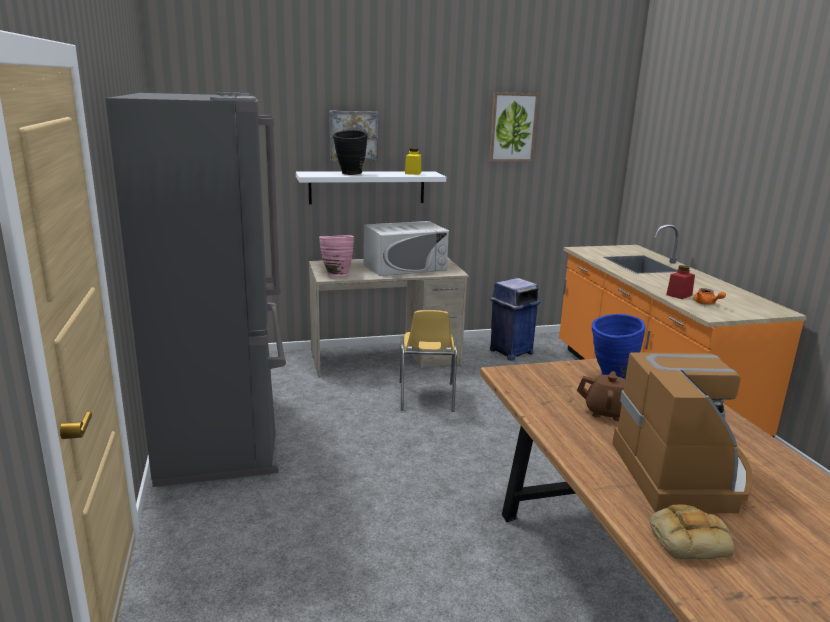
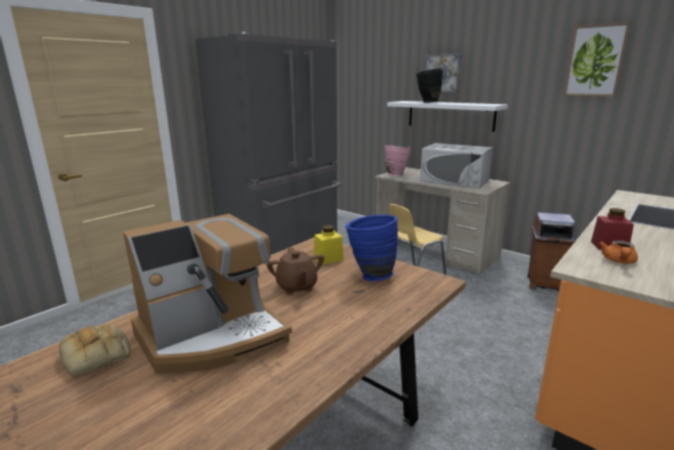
camera: 55 degrees right, 0 degrees up
yellow jar [405,148,421,175] -> yellow jar moved to [314,225,344,265]
blue trash can [490,278,540,361] -> brown trash can [527,212,576,291]

